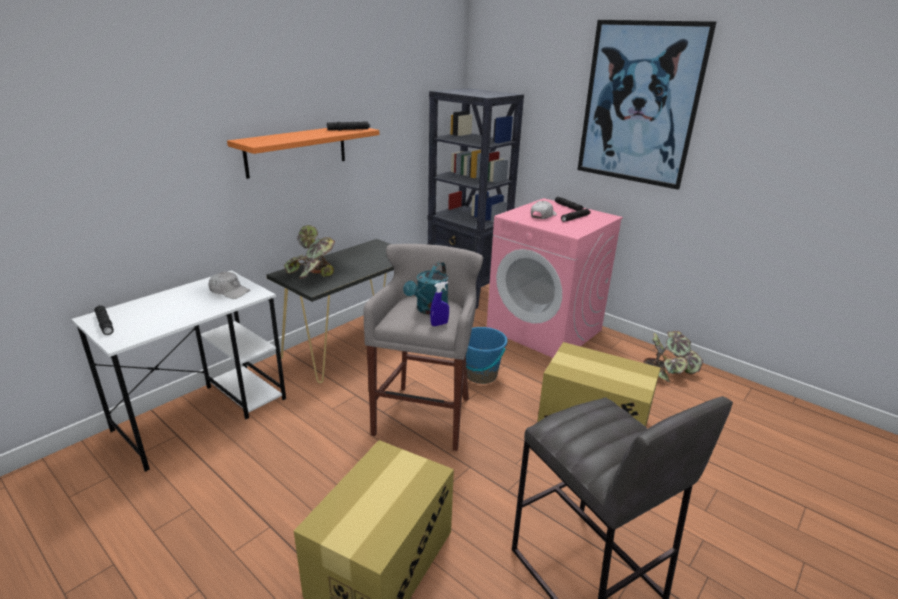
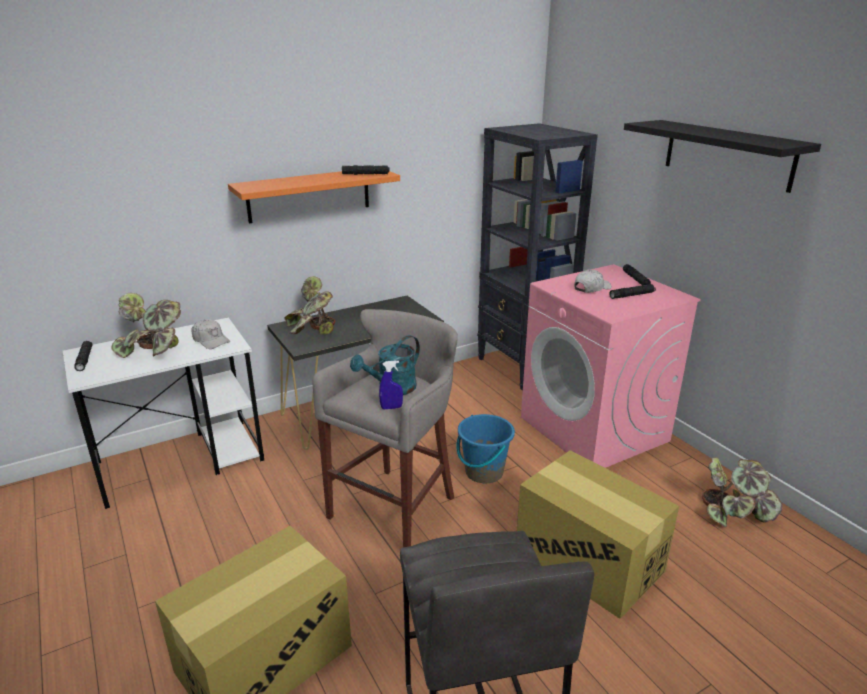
camera: 20 degrees right, 0 degrees up
picture [577,20,716,190] -> black shelf [624,120,821,193]
none -> potted plant [112,293,181,358]

